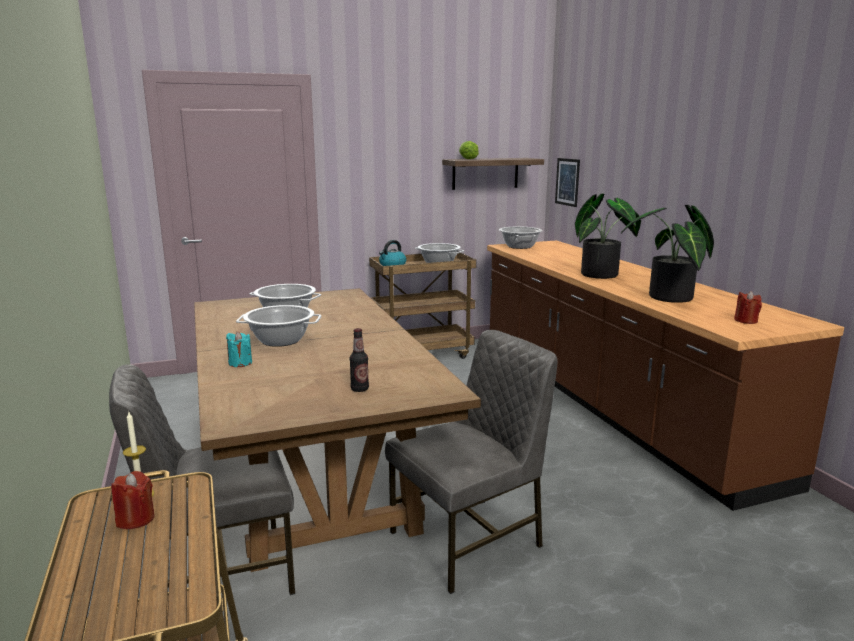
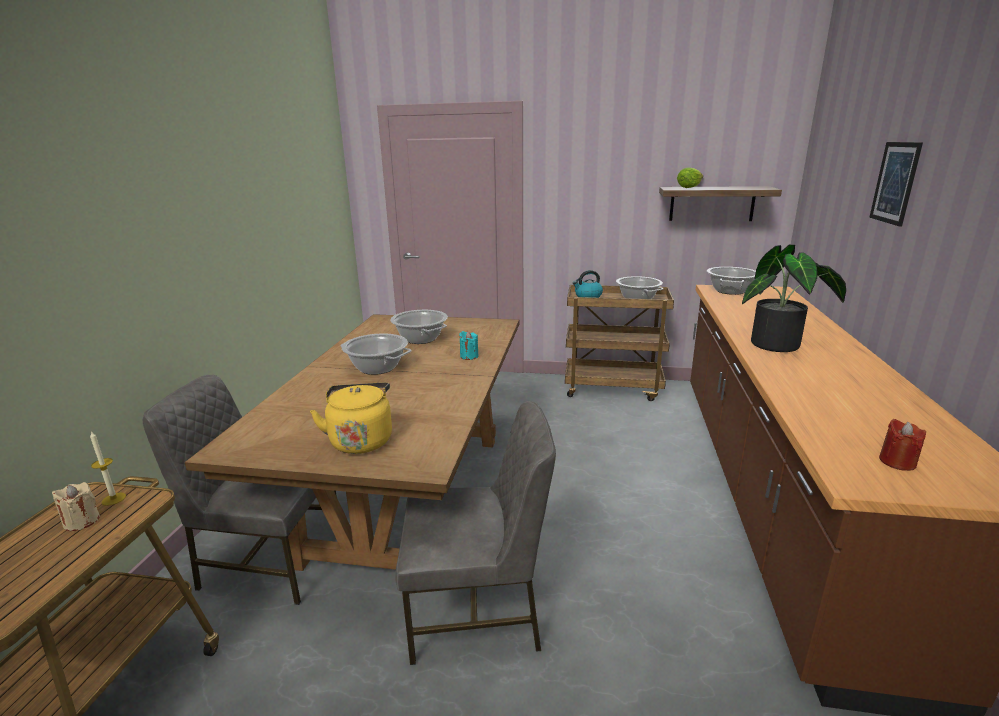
camera: 30 degrees right, 5 degrees up
red candle [111,471,155,529] -> beige candle [52,482,100,531]
turquoise candle [226,331,252,367] -> turquoise candle moved to [459,331,478,360]
bottle [349,328,369,392] -> yellow kettle [310,382,392,454]
picture [555,158,580,207] -> picture moved to [869,142,923,227]
potted plant [621,205,714,303] -> none

